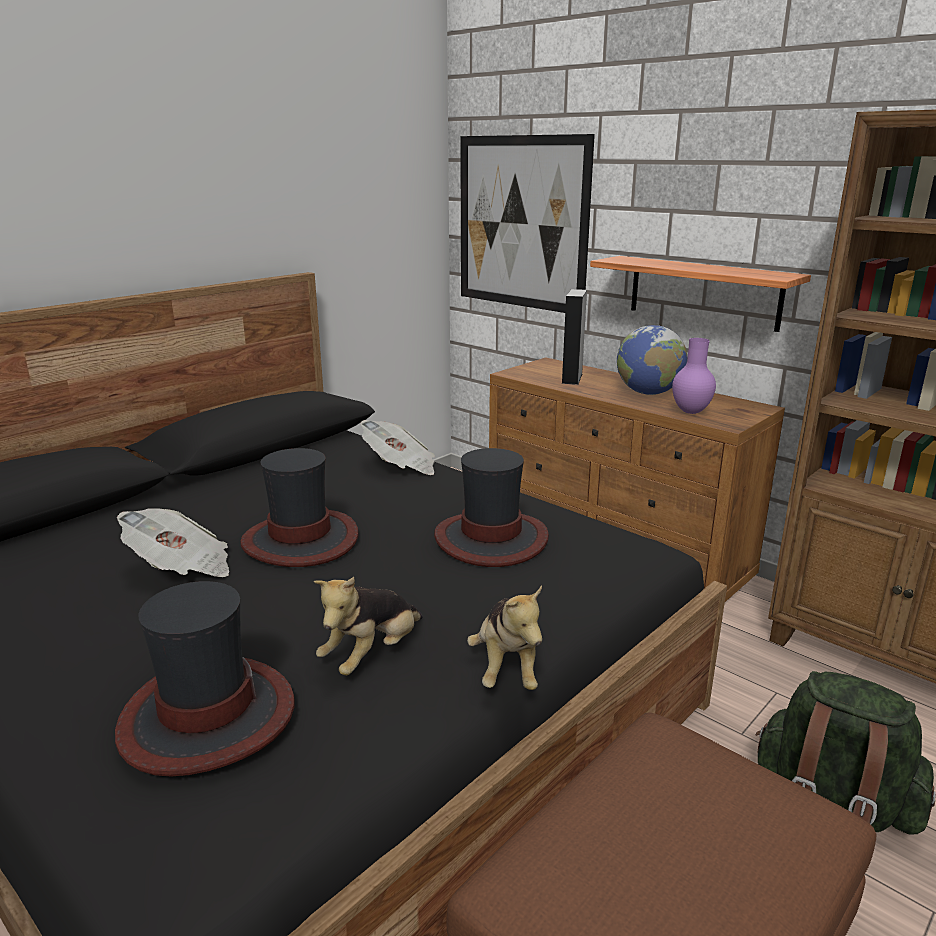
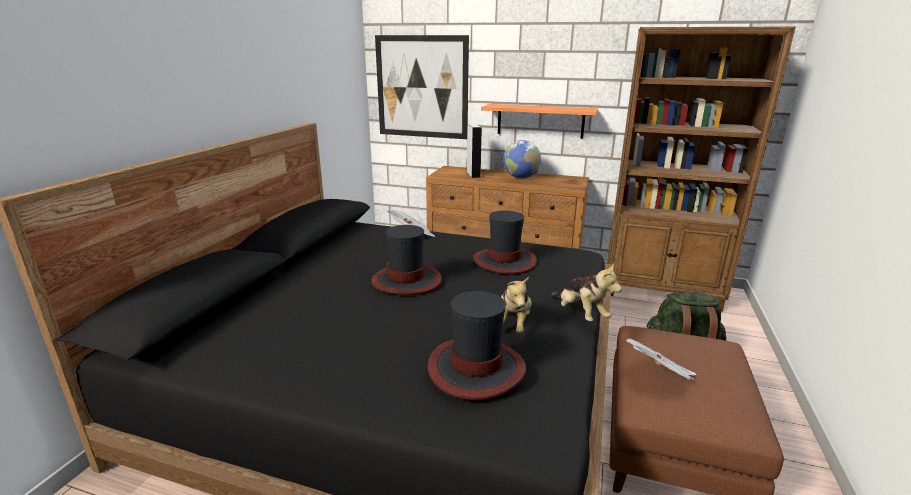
camera: 25 degrees left, 0 degrees up
newspaper [117,508,229,577] -> newspaper moved to [626,339,697,380]
purple vase [672,338,716,414] -> none

